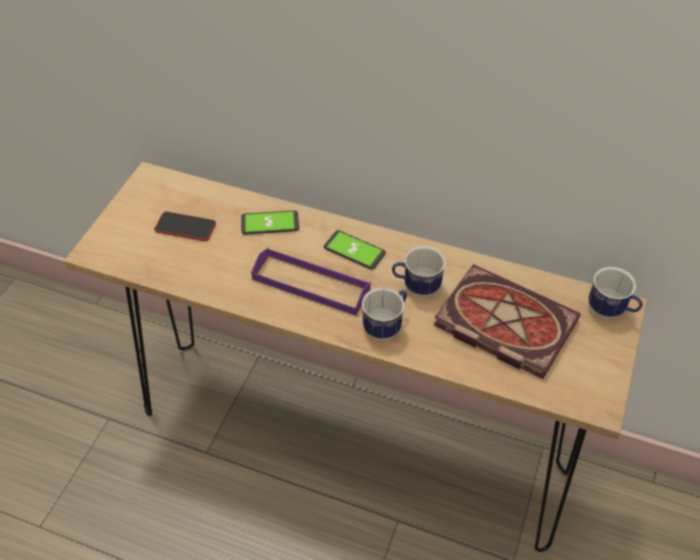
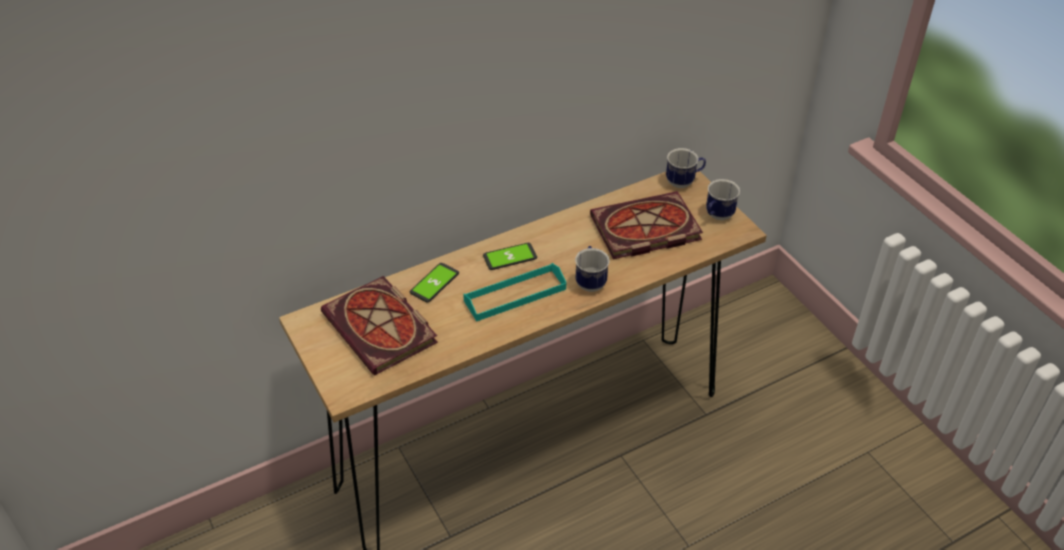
camera: 50 degrees left, 5 degrees down
phone [154,212,216,241] -> book [321,276,438,375]
purple tray [251,248,371,316] -> turquoise tray [463,263,566,321]
mug [392,246,445,297] -> mug moved to [706,179,740,220]

